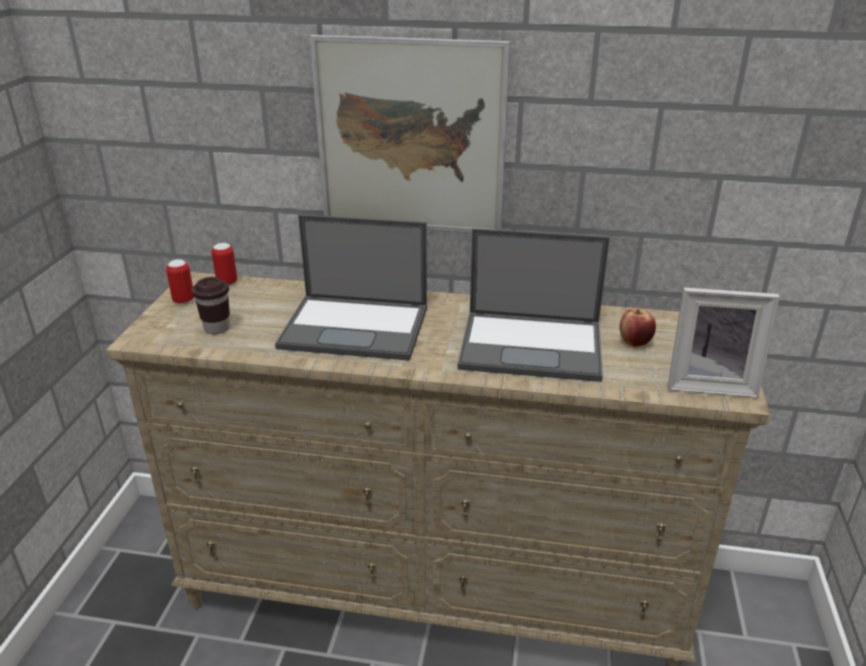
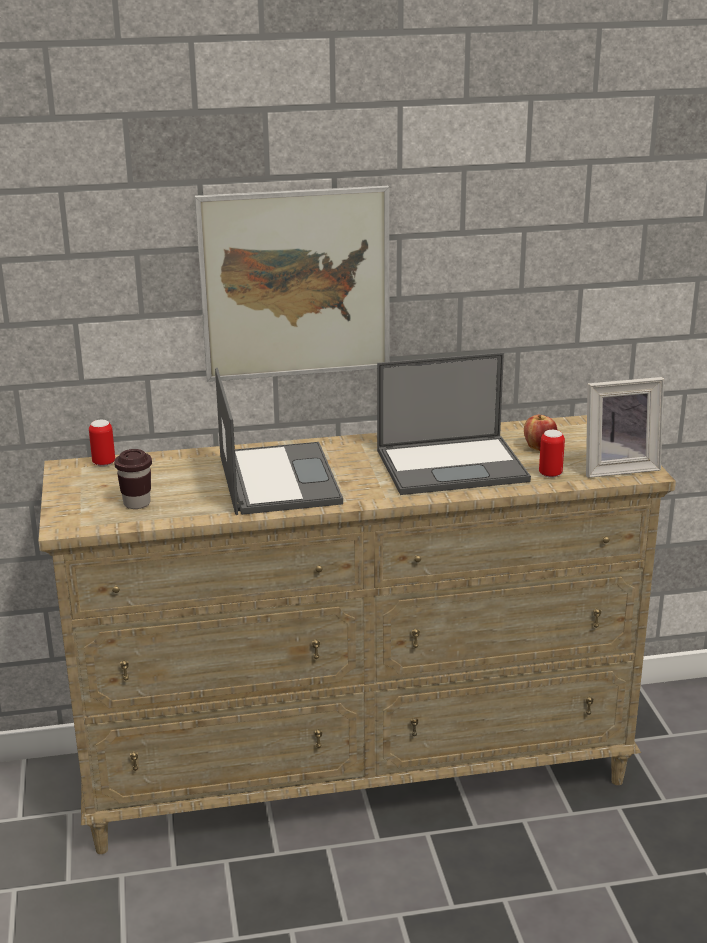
camera: 20 degrees left, 5 degrees down
can [166,260,194,304] -> can moved to [539,430,565,478]
laptop [275,214,427,361] -> laptop turned 90 degrees counterclockwise [215,368,343,515]

